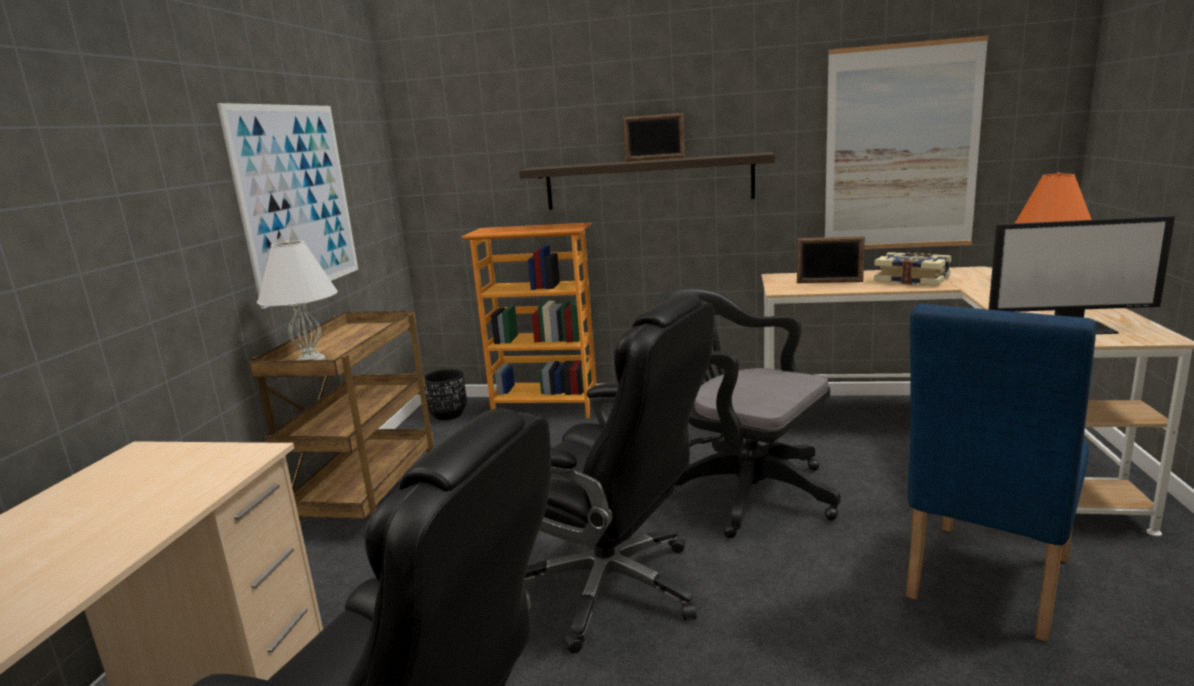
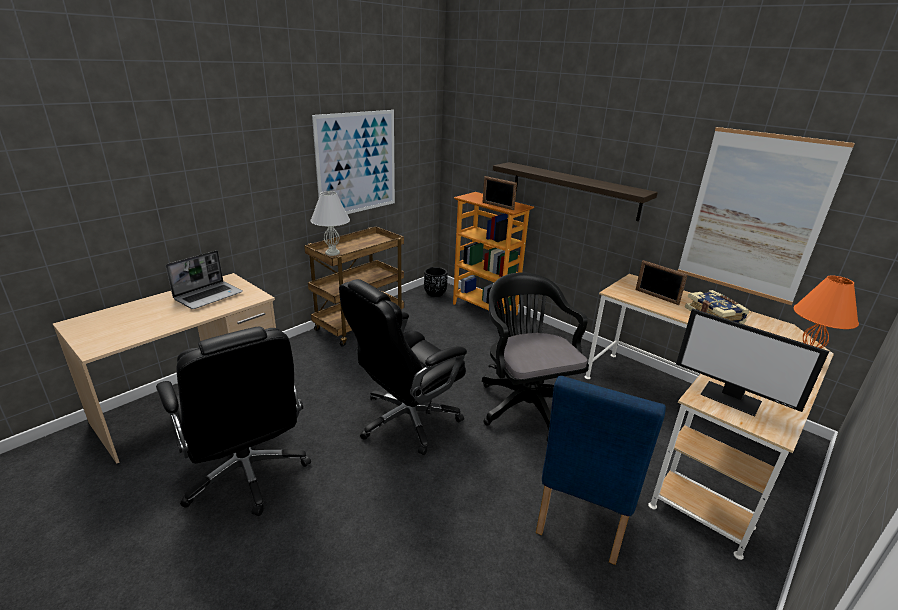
camera: 30 degrees right, 10 degrees up
black office chair [525,293,714,653] -> black office chair turned 75 degrees clockwise [339,279,467,455]
picture frame [623,113,685,161] -> picture frame moved to [482,176,517,210]
blue chair [906,304,1096,642] -> blue chair turned 45 degrees counterclockwise [536,376,666,565]
none -> laptop [166,250,243,309]

